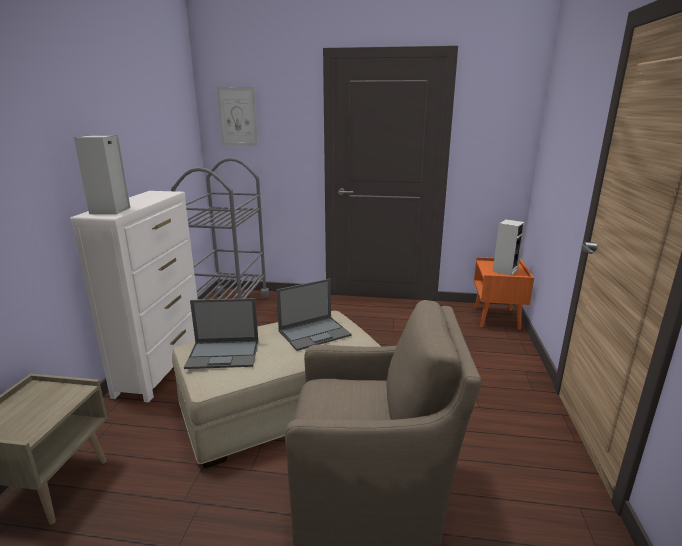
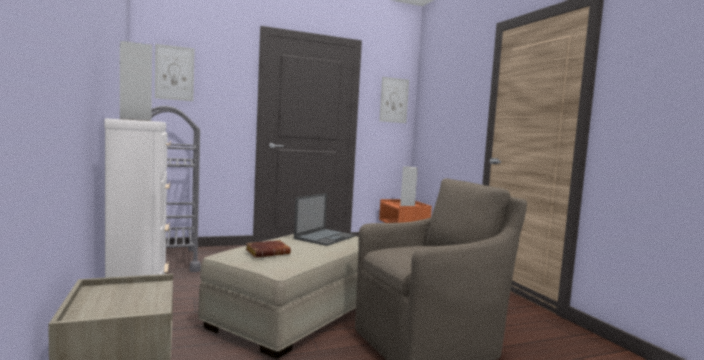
camera: 30 degrees left, 15 degrees down
laptop [184,298,258,369] -> brown book [246,240,291,258]
none -> picture [379,77,409,123]

